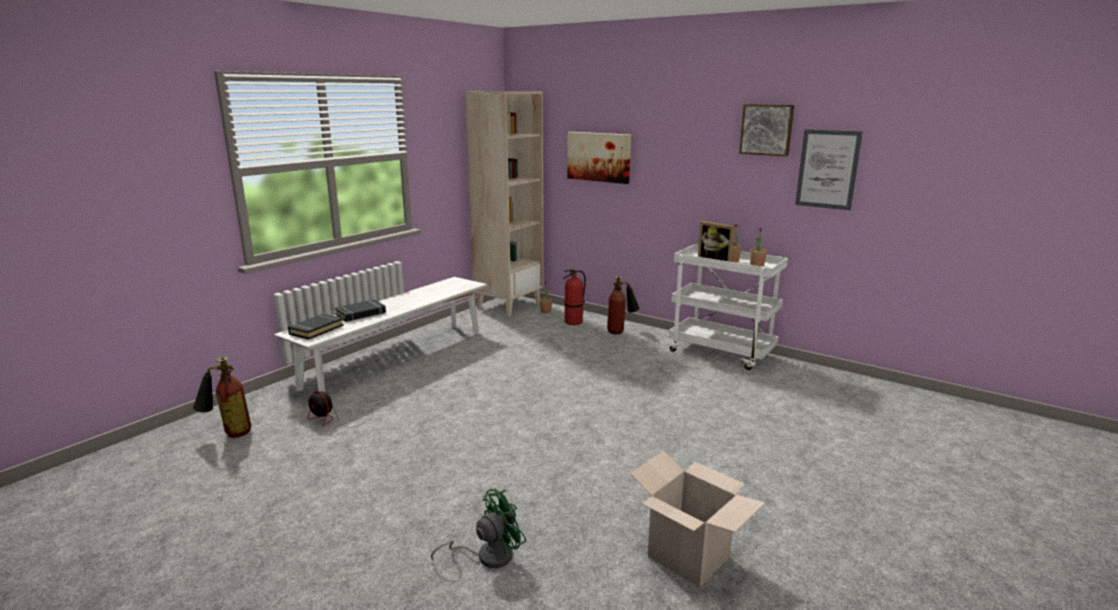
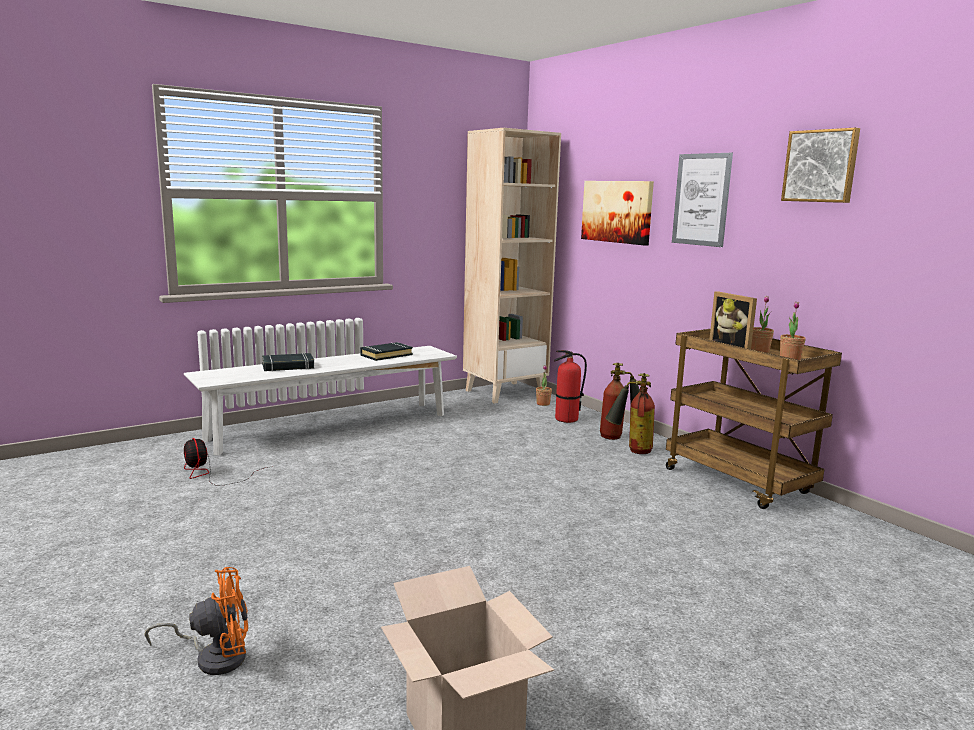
camera: 20 degrees right, 5 degrees down
fire extinguisher [193,357,251,438] -> fire extinguisher moved to [605,373,655,454]
black book [288,313,344,340] -> black book moved to [360,342,413,361]
green fan [431,489,526,568] -> orange fan [145,567,248,675]
white cart [669,244,788,370] -> brown cart [666,329,842,509]
picture [795,129,863,210] -> picture moved to [672,153,733,247]

